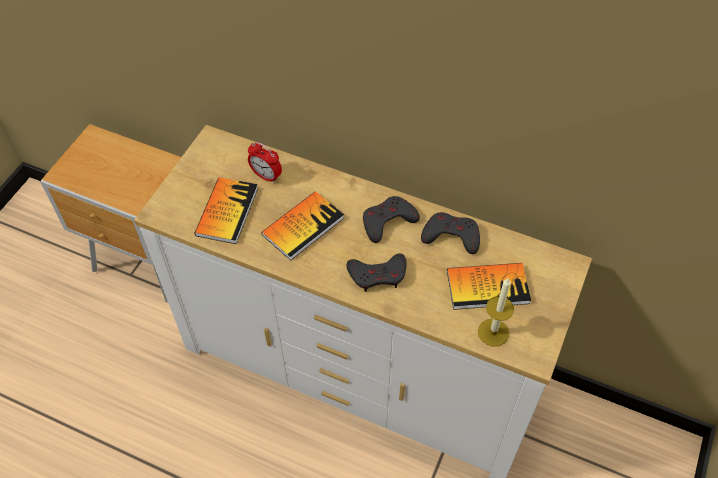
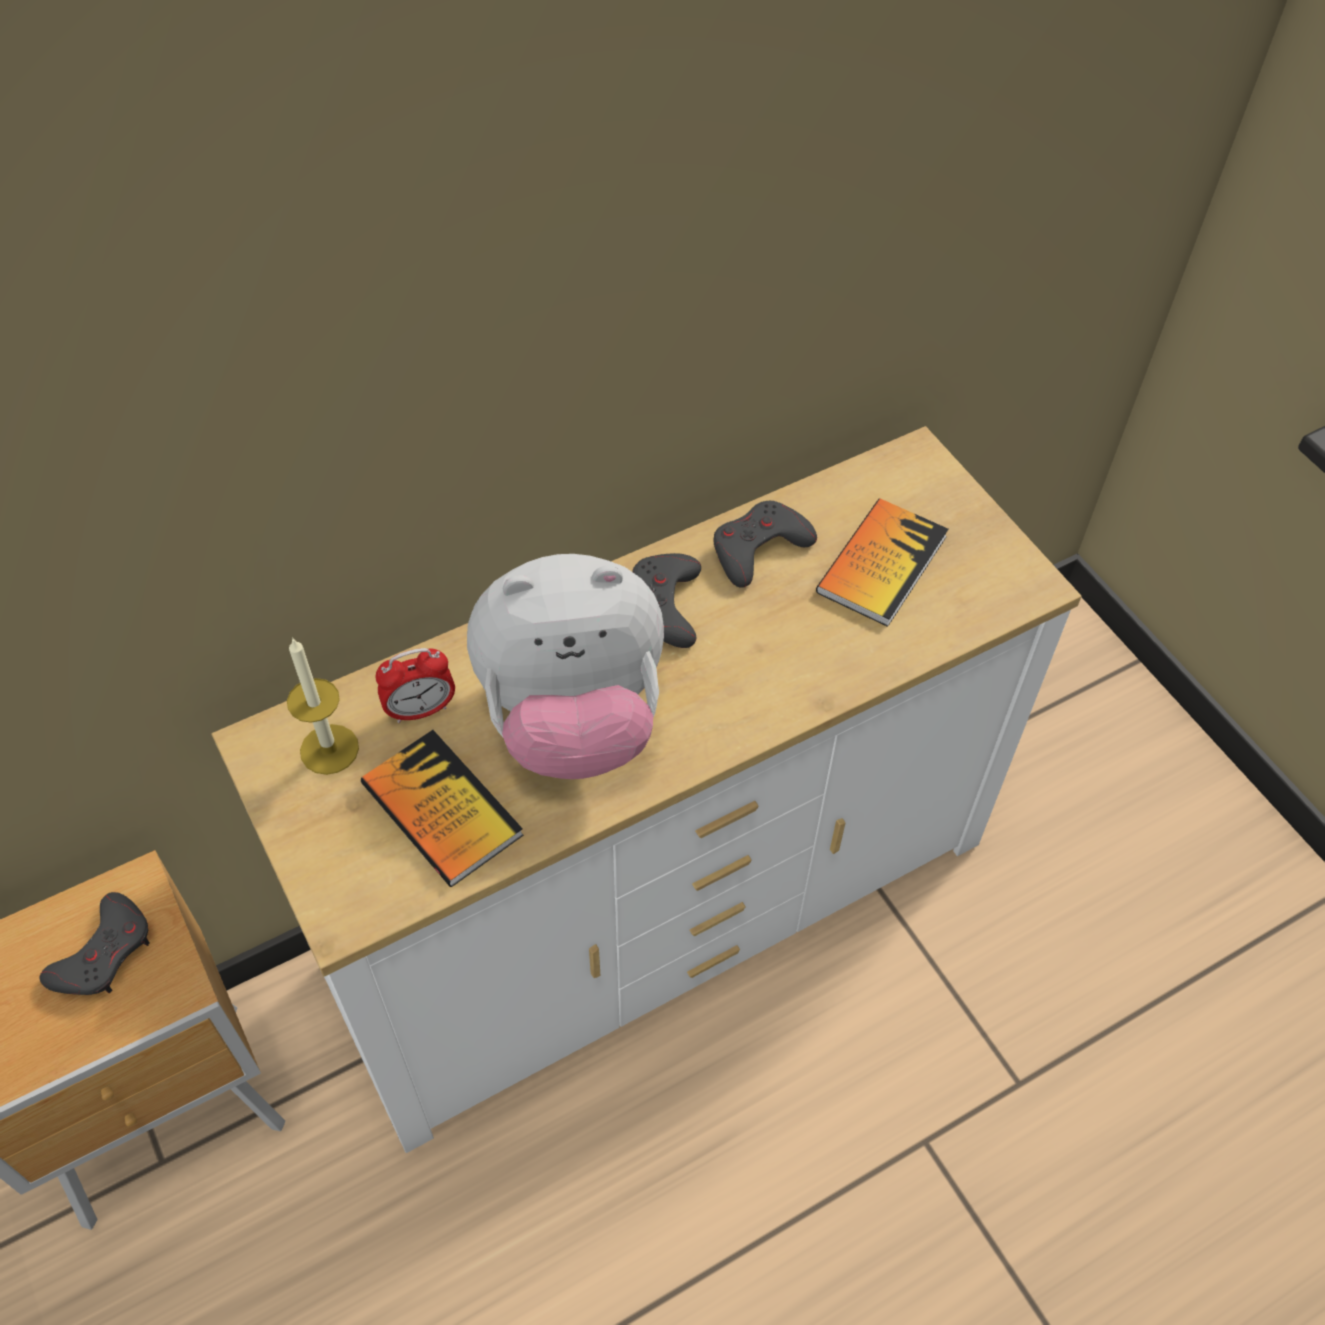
camera: 55 degrees left, 0 degrees up
book [261,191,344,260] -> plush toy [467,554,664,779]
grey game controller [347,254,407,292] -> grey game controller moved to [39,892,149,995]
candle [478,278,514,346] -> candle moved to [287,637,359,775]

